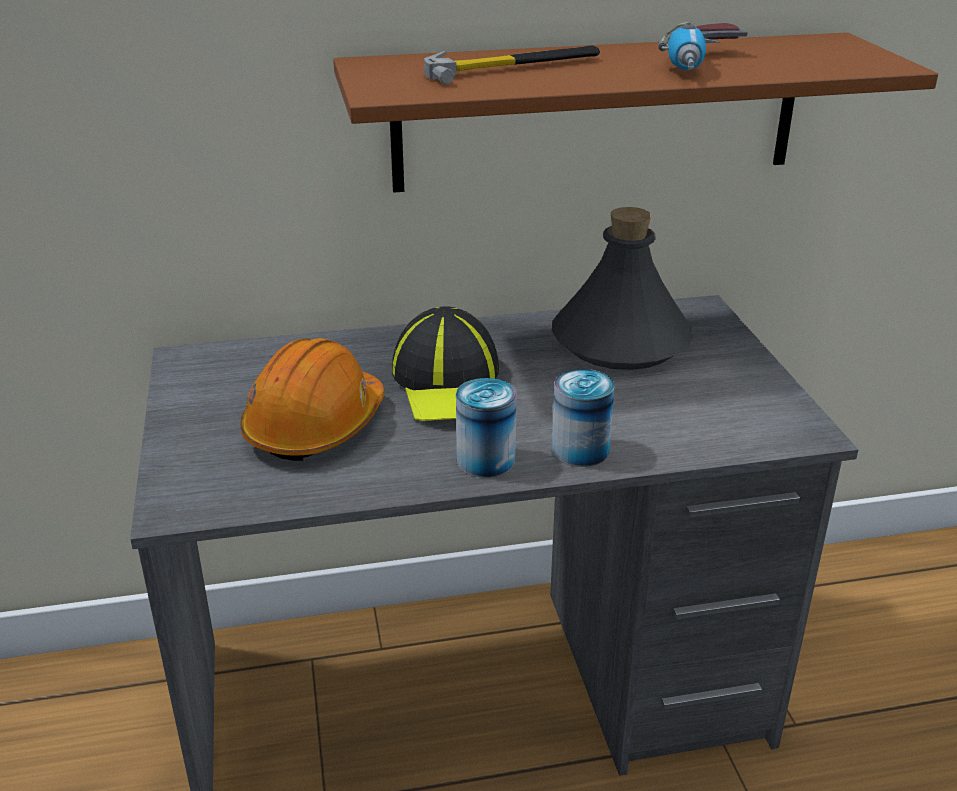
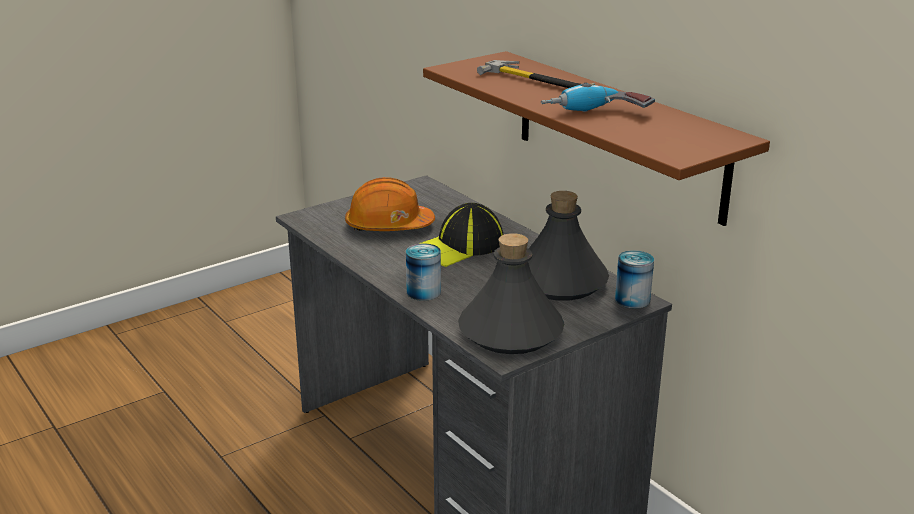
camera: 65 degrees right, 5 degrees down
can [456,378,517,478] -> can moved to [615,250,654,308]
none -> grey bottle [458,233,564,354]

